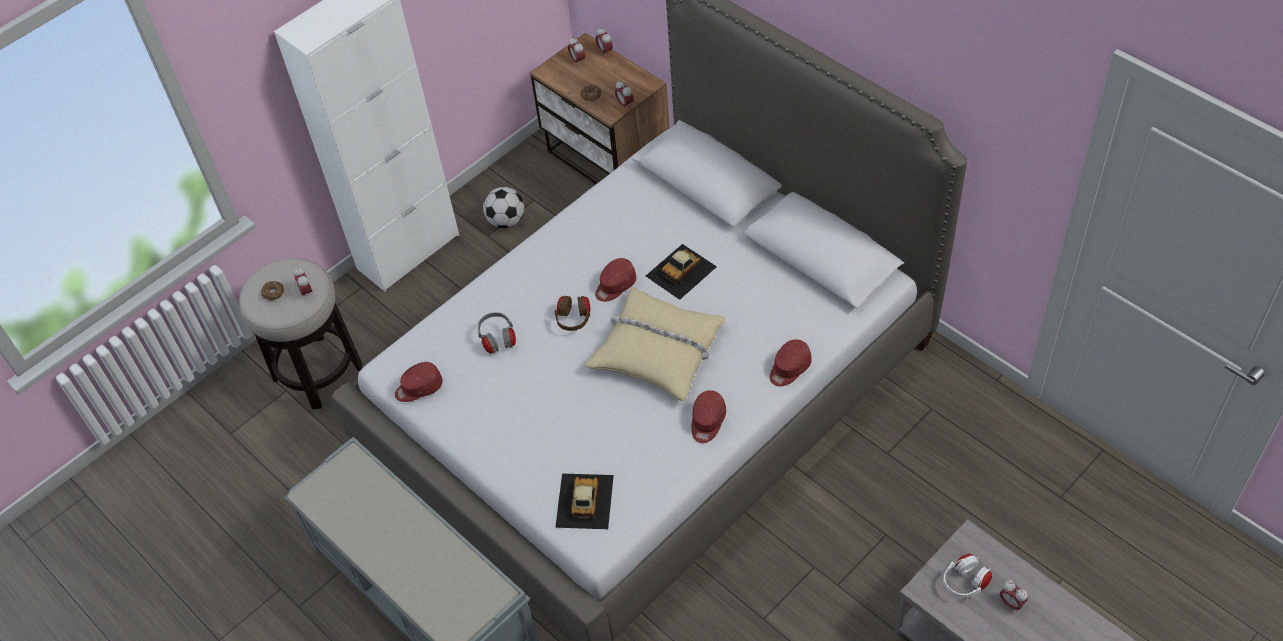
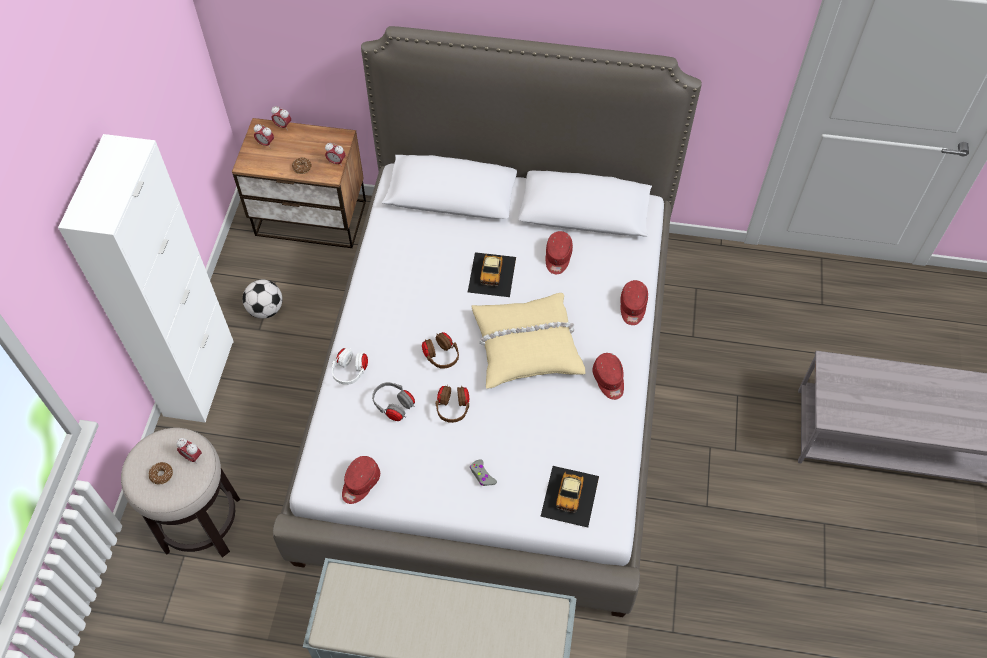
camera: 40 degrees left, 5 degrees up
toy car [555,474,614,529] -> toy car turned 135 degrees counterclockwise [540,466,599,528]
red cap [595,258,636,302] -> red cap moved to [545,231,573,274]
white headphones [943,554,992,598] -> white headphones moved to [332,348,368,385]
alarm clock [1000,580,1028,612] -> none
none -> brown headphones [436,385,469,423]
none -> grey game controller [470,459,497,486]

